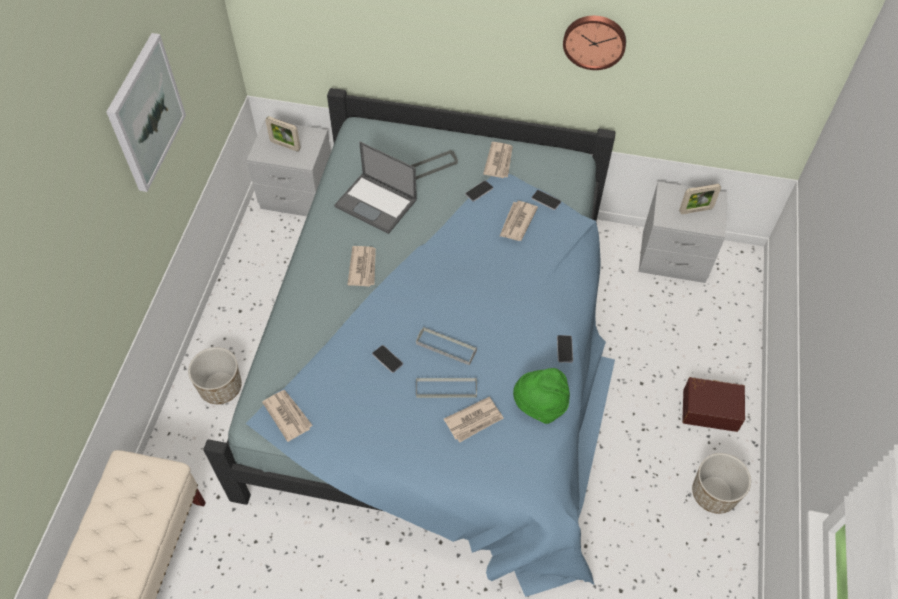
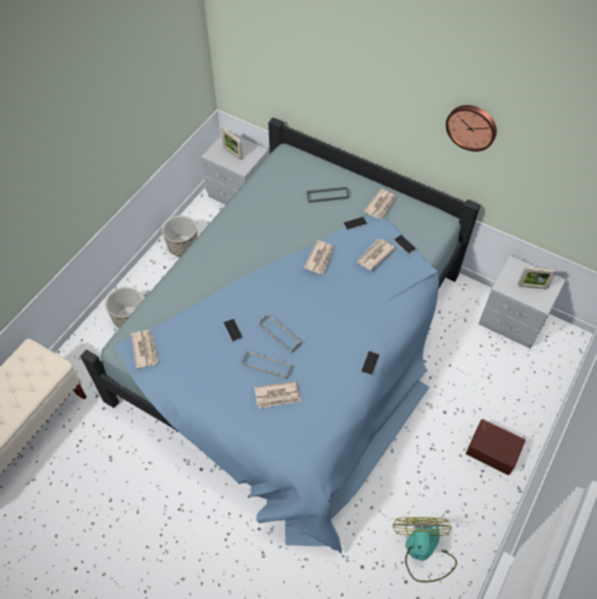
camera: 20 degrees right, 0 degrees up
picture [106,33,186,192] -> none
laptop [334,142,417,234] -> none
newspaper [347,246,376,287] -> newspaper moved to [303,240,334,274]
green hat [513,368,570,424] -> none
planter [692,453,751,514] -> planter moved to [162,216,197,257]
none -> fan [392,517,457,582]

